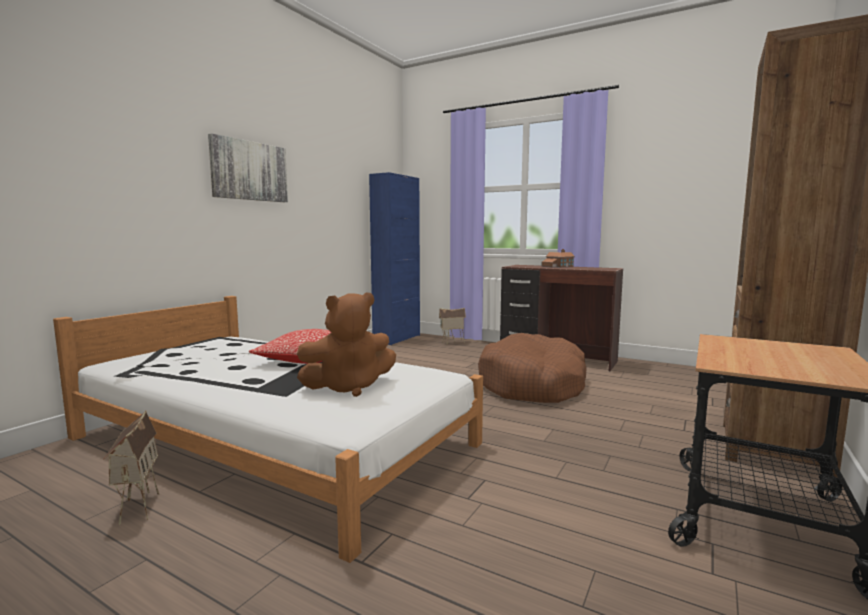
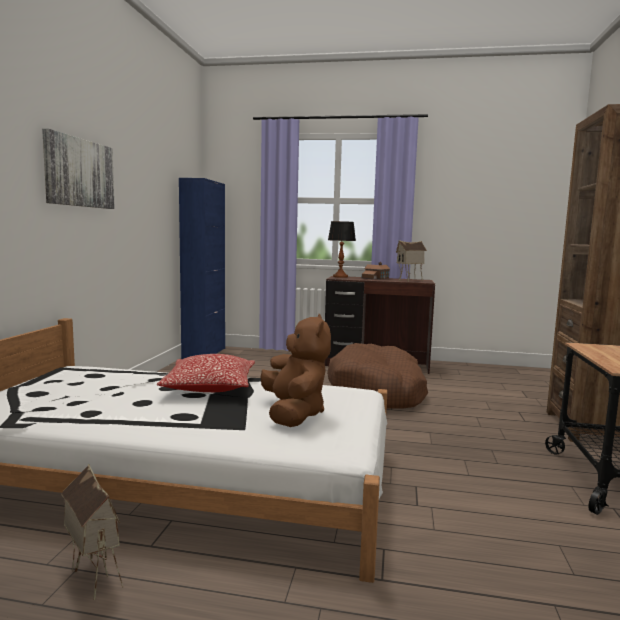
camera: 20 degrees left, 0 degrees up
brown plush toy [297,292,396,397] -> brown plush toy turned 60 degrees counterclockwise [260,314,331,427]
toy house [439,308,466,344] -> toy house moved to [396,240,427,282]
none -> table lamp [328,221,356,278]

